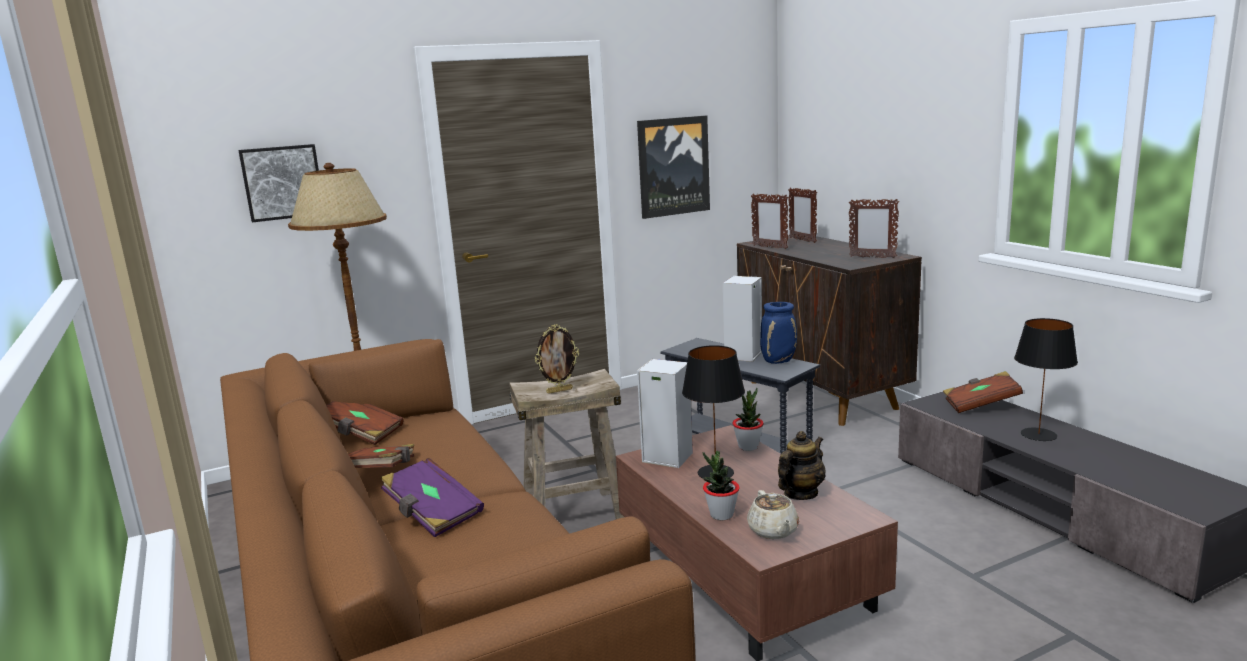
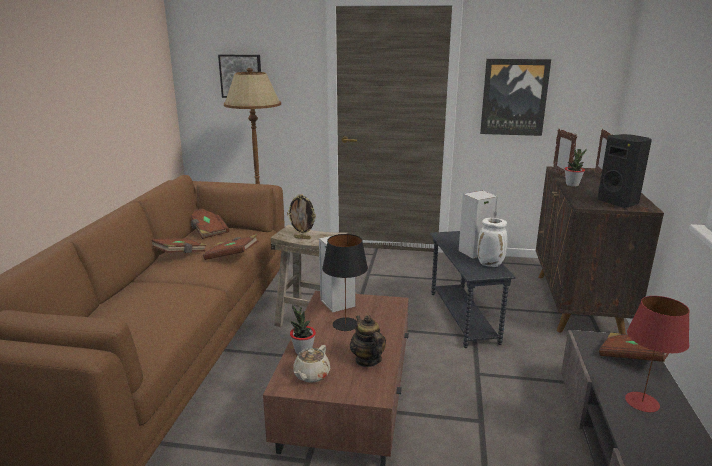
camera: 35 degrees right, 5 degrees up
purple book [380,458,484,537] -> none
potted plant [732,388,764,451] -> potted plant moved to [565,149,587,187]
blue vase [760,302,797,364] -> white vase [477,218,508,267]
teapot [778,431,826,500] -> teapot turned 105 degrees counterclockwise [350,315,386,367]
picture frame [849,198,899,258] -> black speaker [597,134,652,208]
black table lamp [1014,318,1078,441] -> red table lamp [625,296,690,412]
none -> brown book [203,235,259,260]

